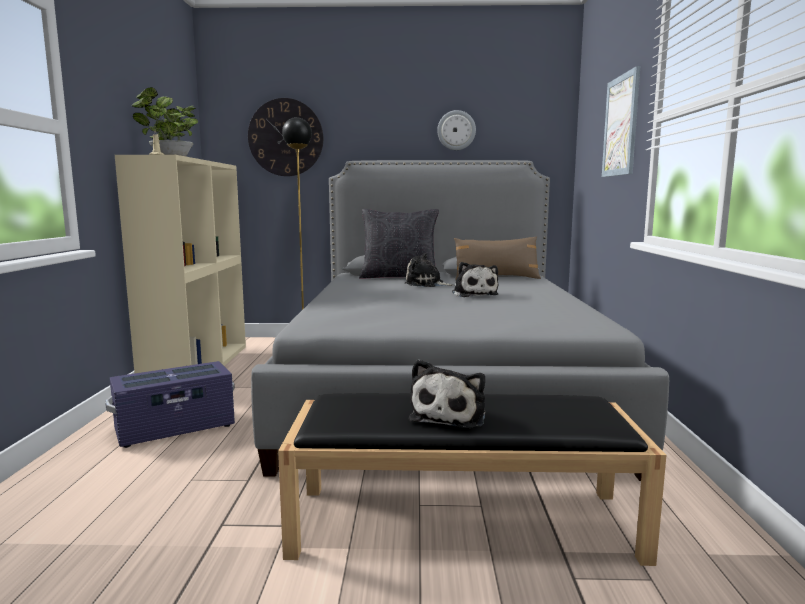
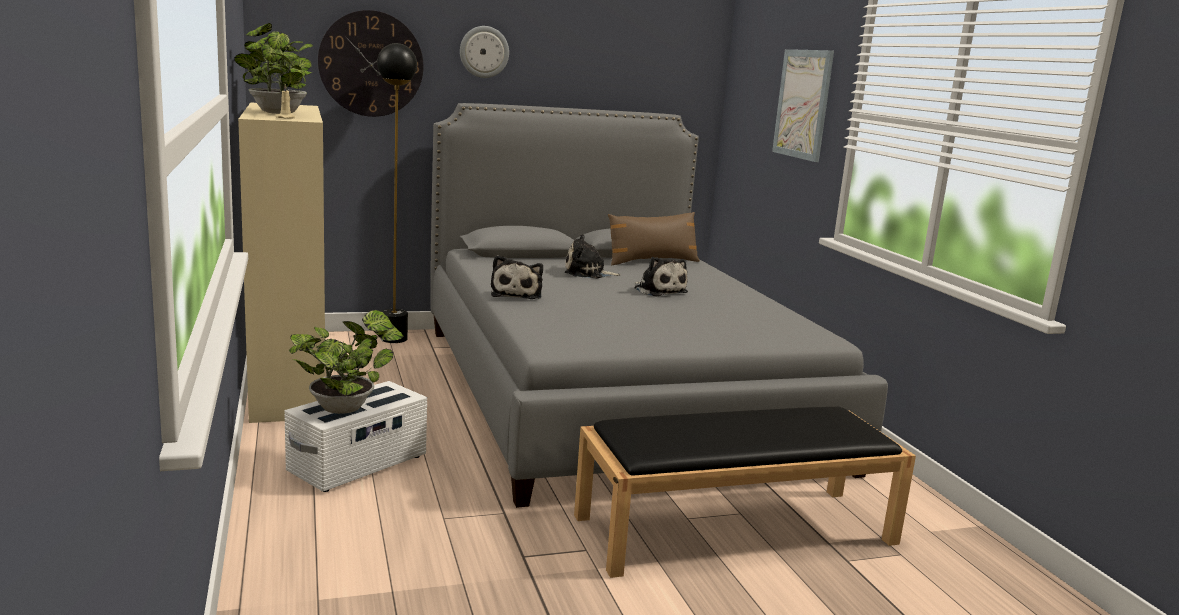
camera: 20 degrees left, 5 degrees up
purple storage box [105,361,235,448] -> white storage box [284,381,427,492]
black pillow [359,209,439,278] -> none
plush toy [409,359,485,429] -> plush toy moved to [491,255,543,299]
wall clock [437,110,476,150] -> wall clock moved to [460,26,509,78]
none -> potted plant [289,310,404,414]

